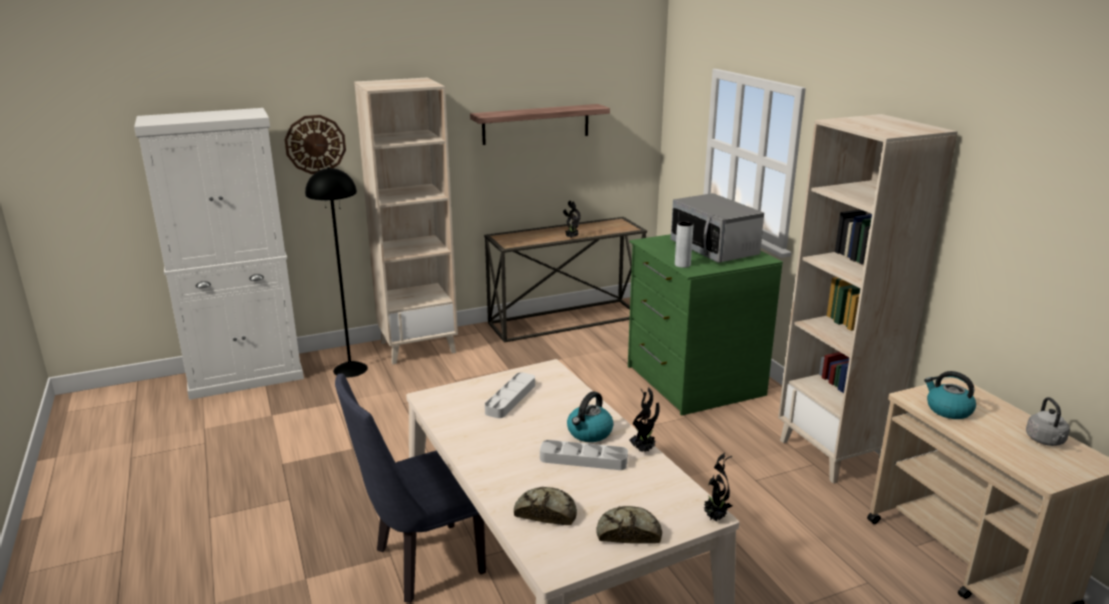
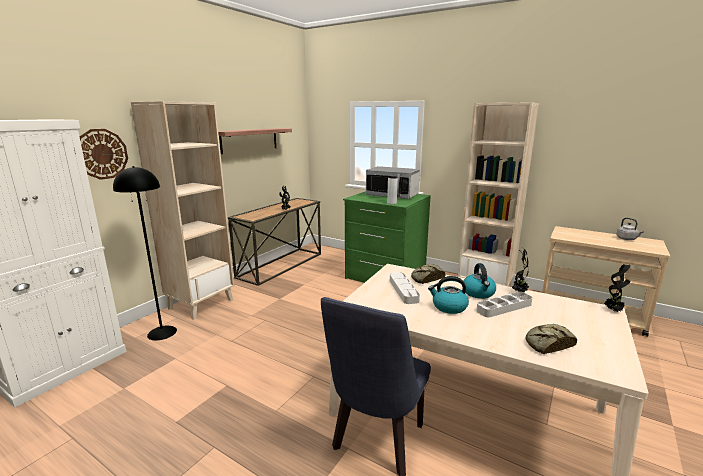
camera: 35 degrees left, 5 degrees down
bread [596,506,662,544] -> bread moved to [411,264,445,284]
kettle [924,371,976,419] -> kettle moved to [428,276,469,314]

